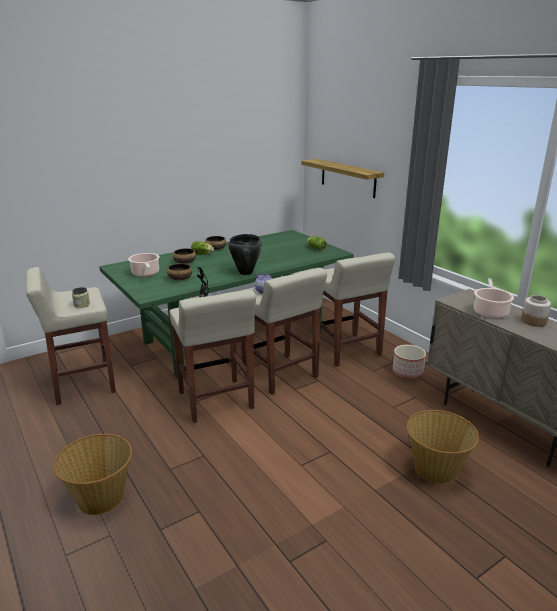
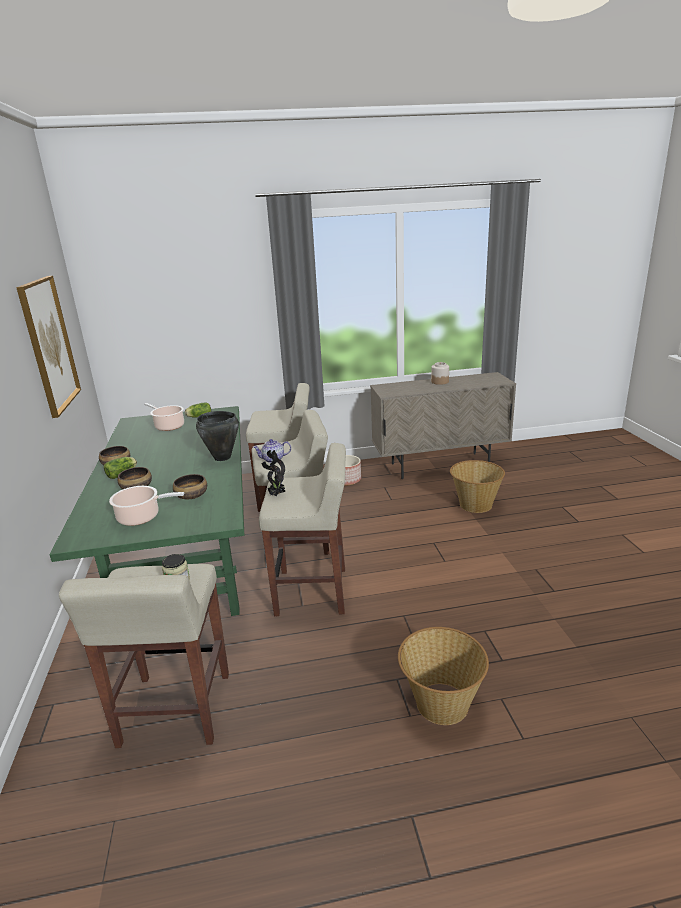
camera: 65 degrees left, 0 degrees up
shelf [301,159,384,198] -> none
cooking pot [474,278,514,318] -> cooking pot moved to [144,403,184,431]
none -> picture [16,276,81,418]

